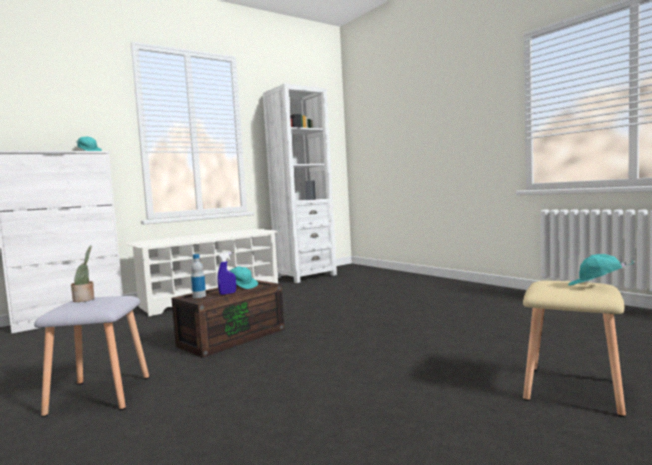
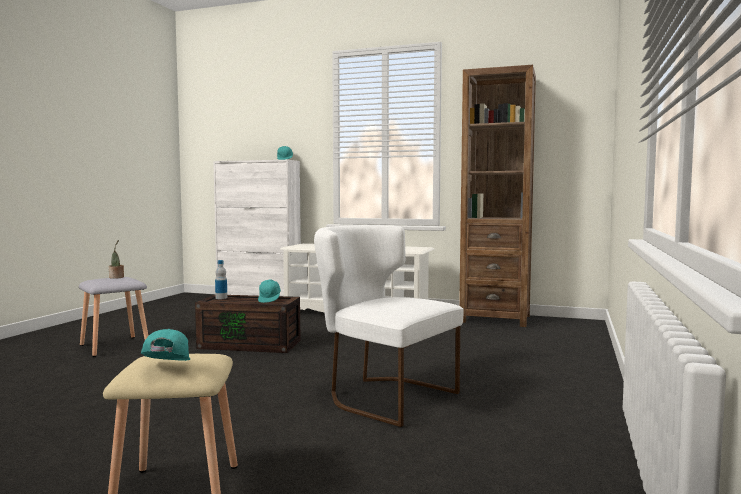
camera: 55 degrees right, 0 degrees up
blue spray bottle [217,253,236,295] -> none
white bookcase [263,84,337,283] -> brown bookcase [459,65,536,327]
none -> white chair [314,225,464,427]

